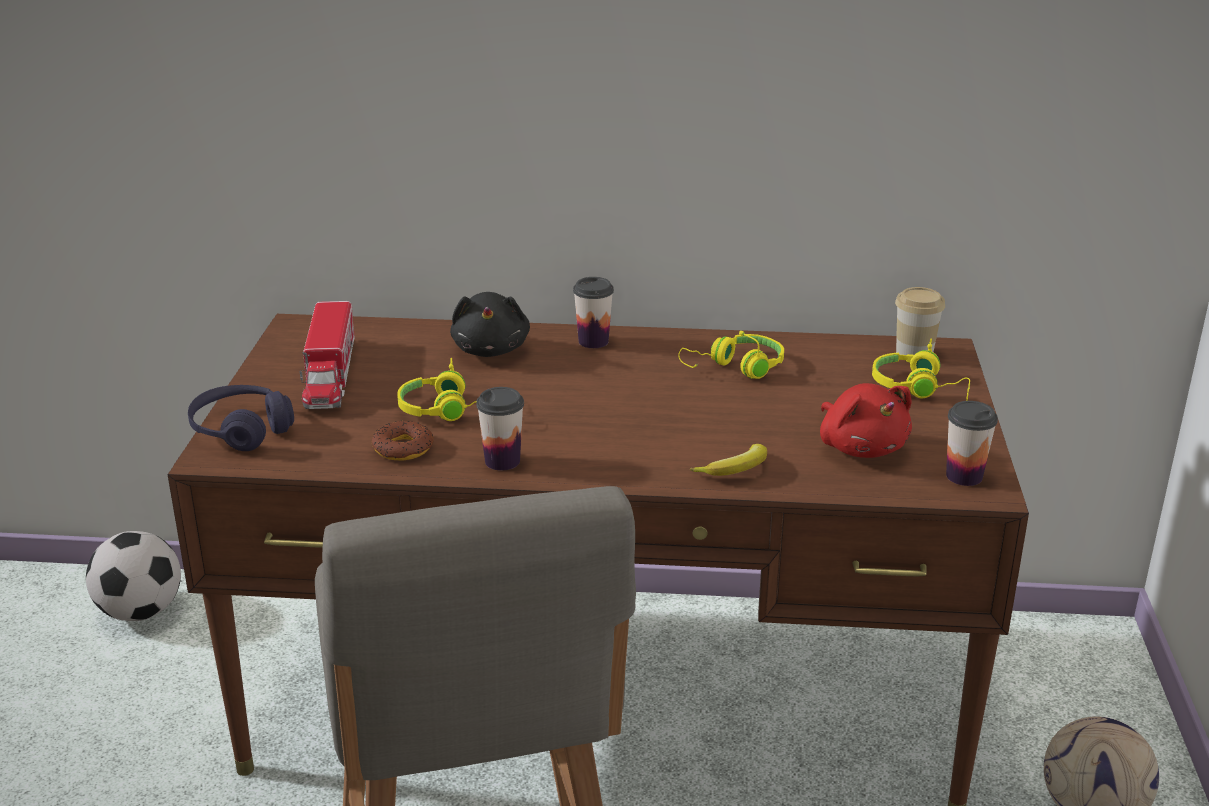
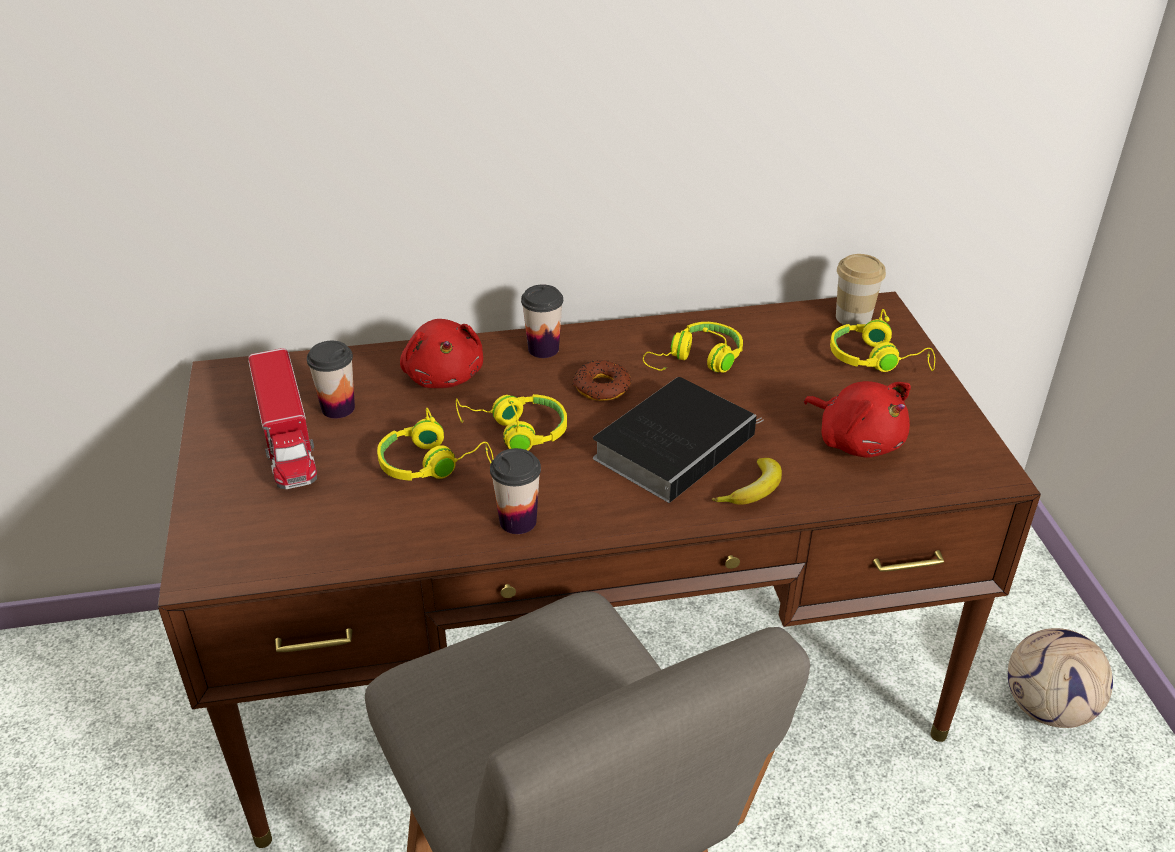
camera: 15 degrees left, 10 degrees up
football [86,531,181,621] -> none
purple headphones [188,385,294,451] -> none
donut [371,421,434,461] -> donut moved to [572,360,631,401]
black plush toy [450,292,530,357] -> red plush toy [400,319,483,388]
cup [946,401,998,486] -> cup moved to [307,341,355,419]
none -> yellow headphones [456,394,567,451]
none -> book [593,377,764,503]

